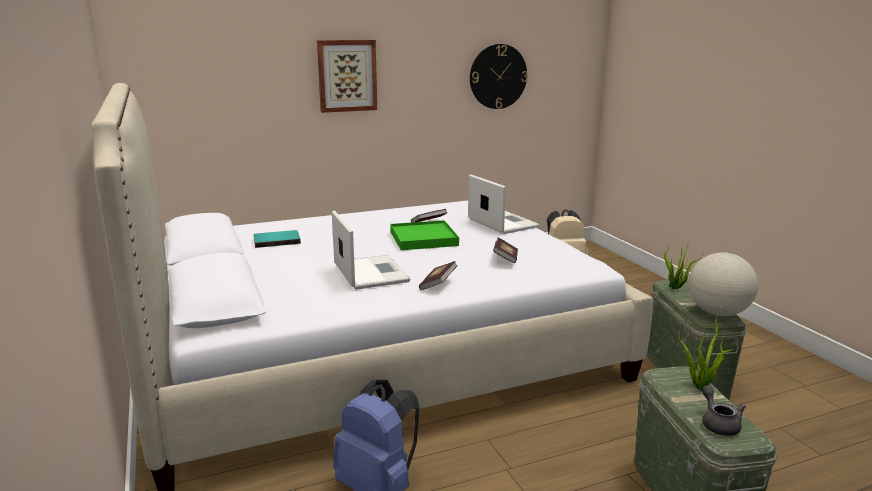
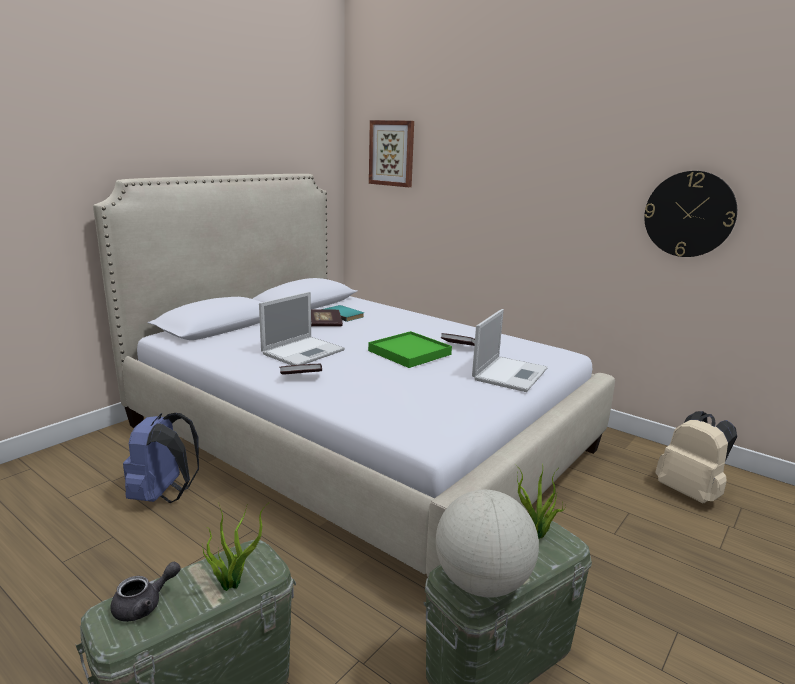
camera: 60 degrees right, 0 degrees up
picture [317,40,377,113] -> picture moved to [369,120,414,187]
book [493,237,518,263] -> book moved to [311,309,343,327]

